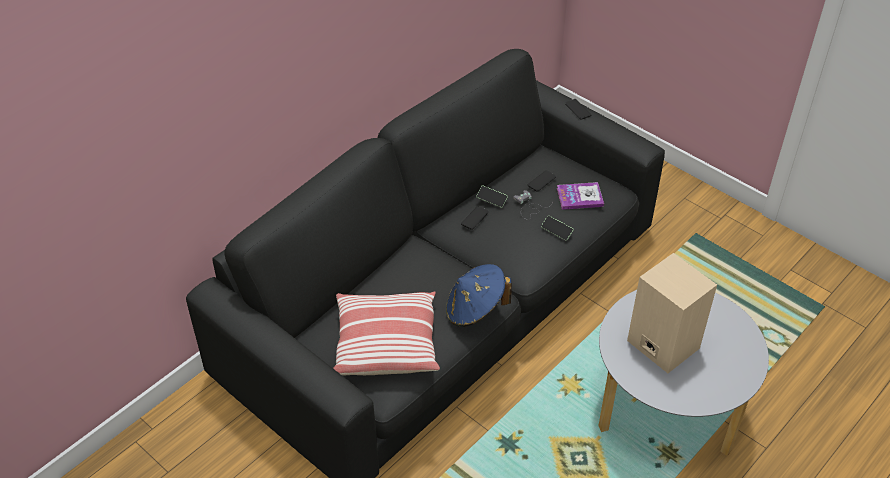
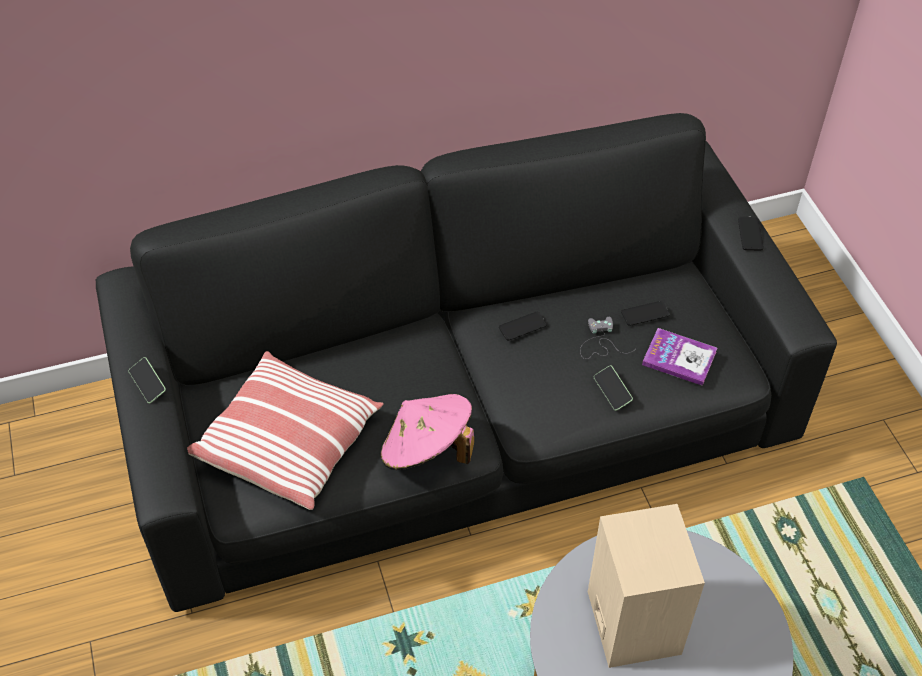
camera: 30 degrees right, 5 degrees up
blue hat [446,264,512,327] -> pink hat [381,394,474,470]
phone [476,185,508,208] -> phone moved to [129,357,166,403]

